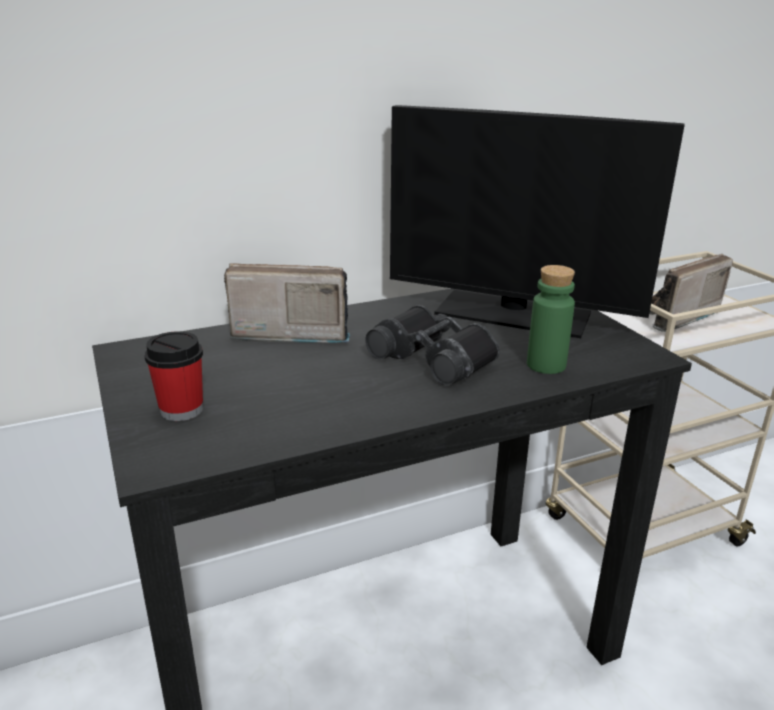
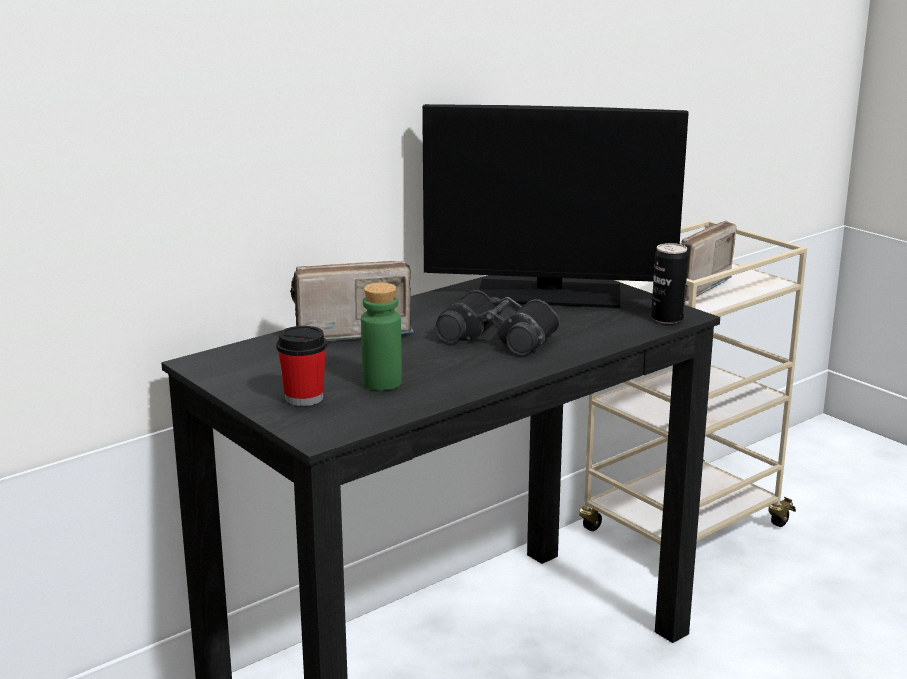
camera: 15 degrees left, 5 degrees down
green bottle [527,265,575,374] -> green bottle moved to [361,282,402,391]
none -> can [651,243,688,324]

